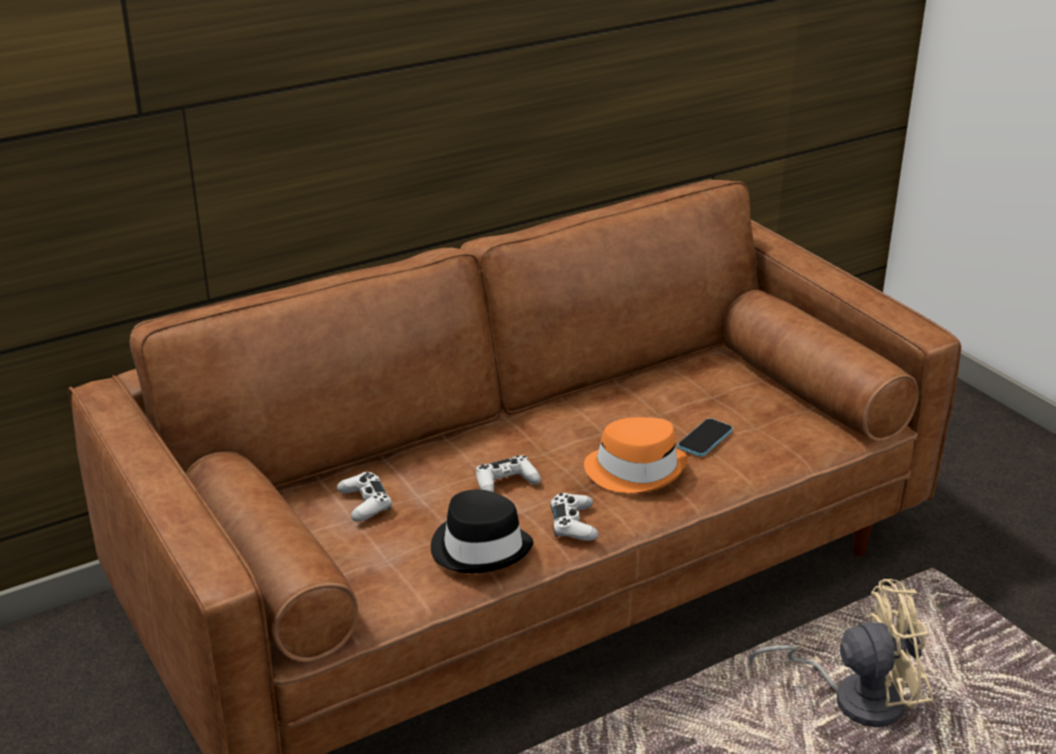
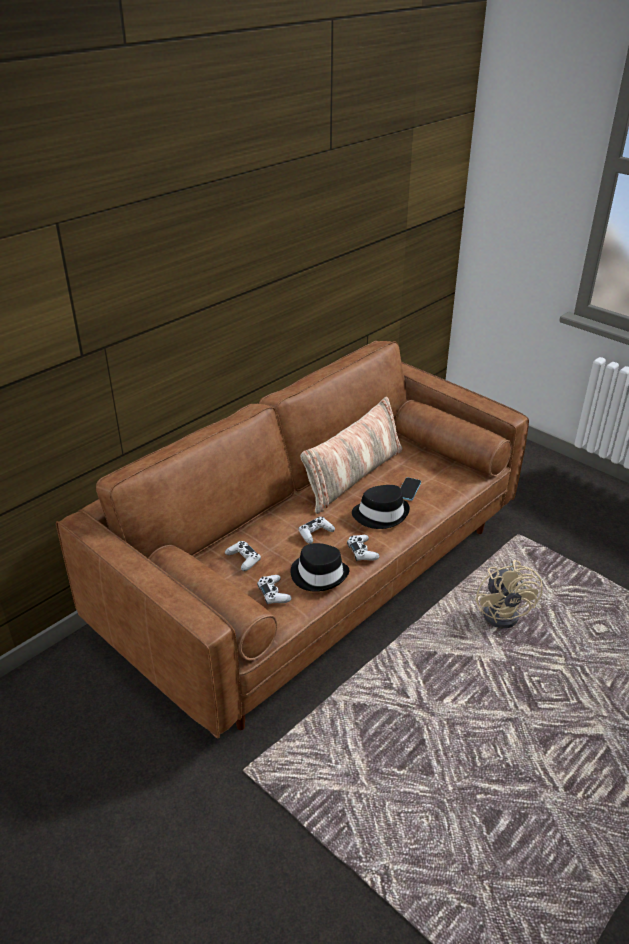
camera: 15 degrees left, 5 degrees up
orange hat [584,417,688,493] -> black hat [352,485,410,529]
beige fan [749,579,933,727] -> beige fan turned 105 degrees clockwise [476,560,543,628]
none -> white game controller [257,575,292,605]
none -> pillow [301,397,402,514]

